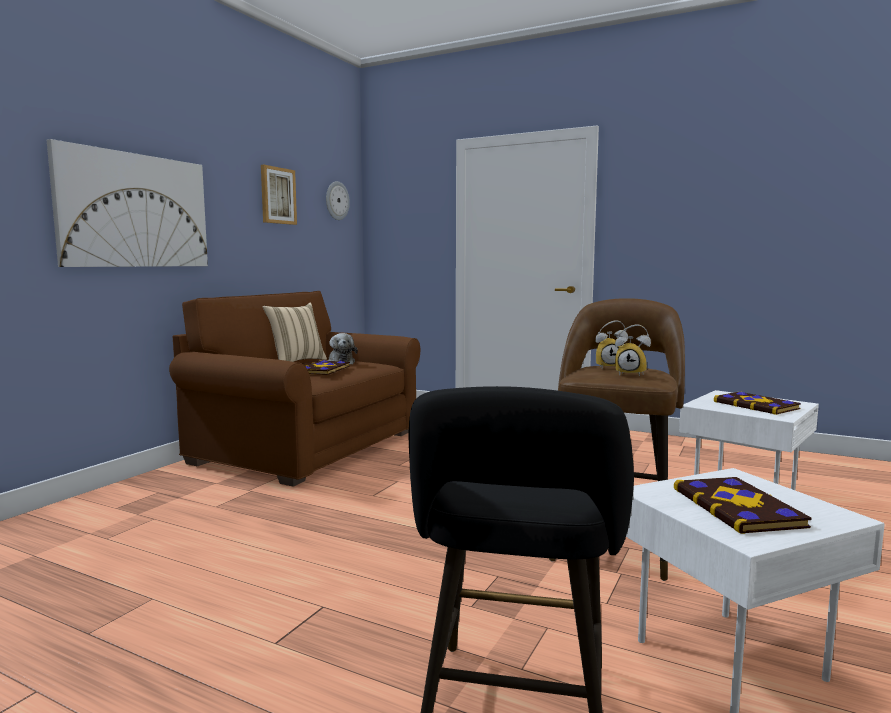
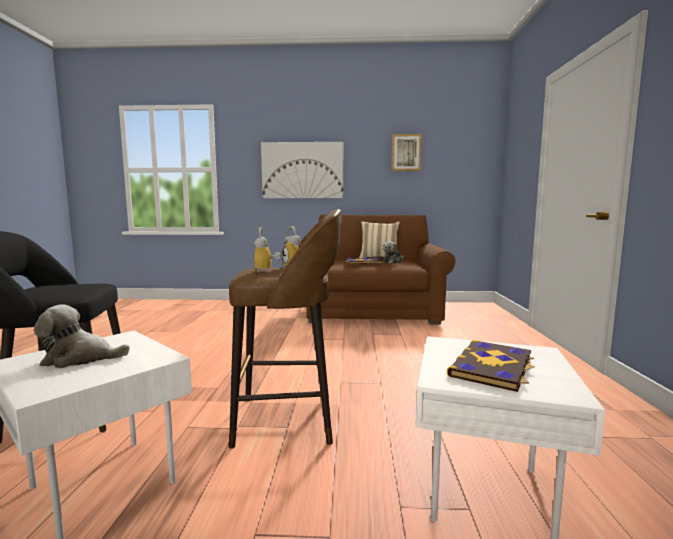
camera: 65 degrees right, 0 degrees up
wall clock [326,181,350,220] -> none
book [674,477,811,534] -> plush toy [34,304,130,368]

